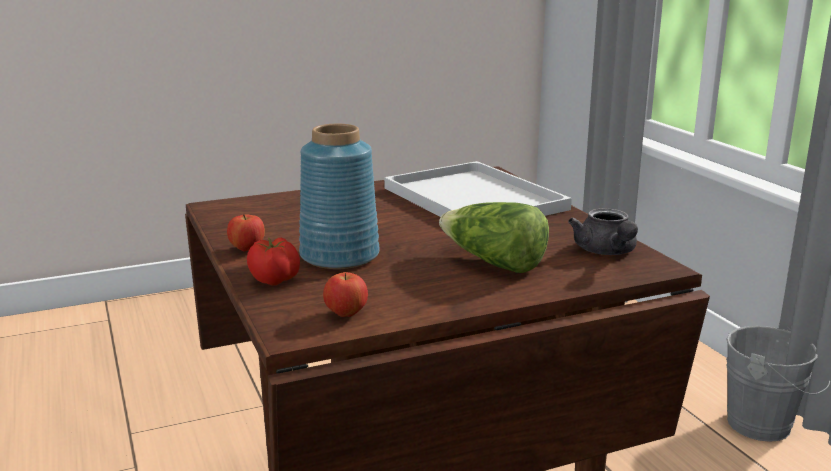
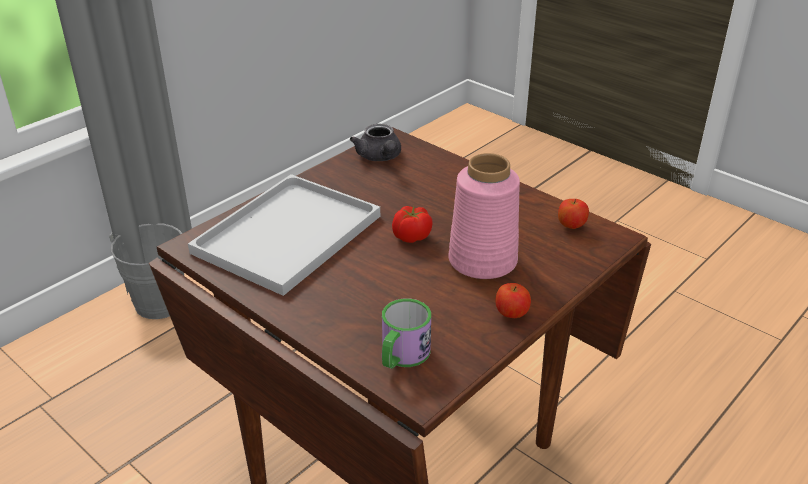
camera: 115 degrees left, 15 degrees up
tomato [247,238,300,285] -> tomato moved to [392,206,433,243]
blue vase [299,124,380,269] -> pink vase [448,153,520,279]
lettuce [439,202,549,273] -> none
grey teapot [568,208,638,255] -> grey teapot turned 105 degrees clockwise [350,124,401,161]
none -> mug [382,299,431,369]

